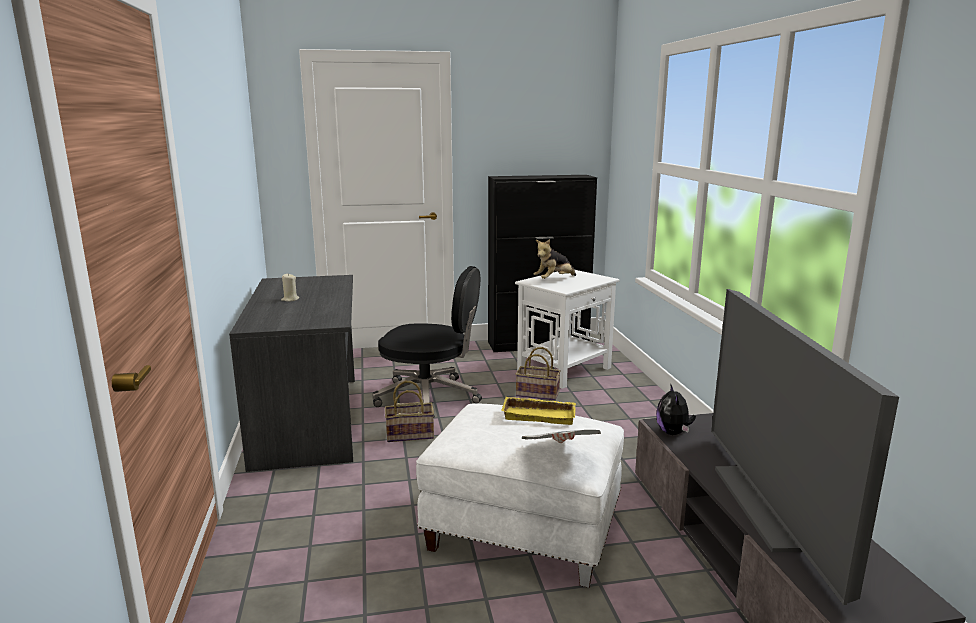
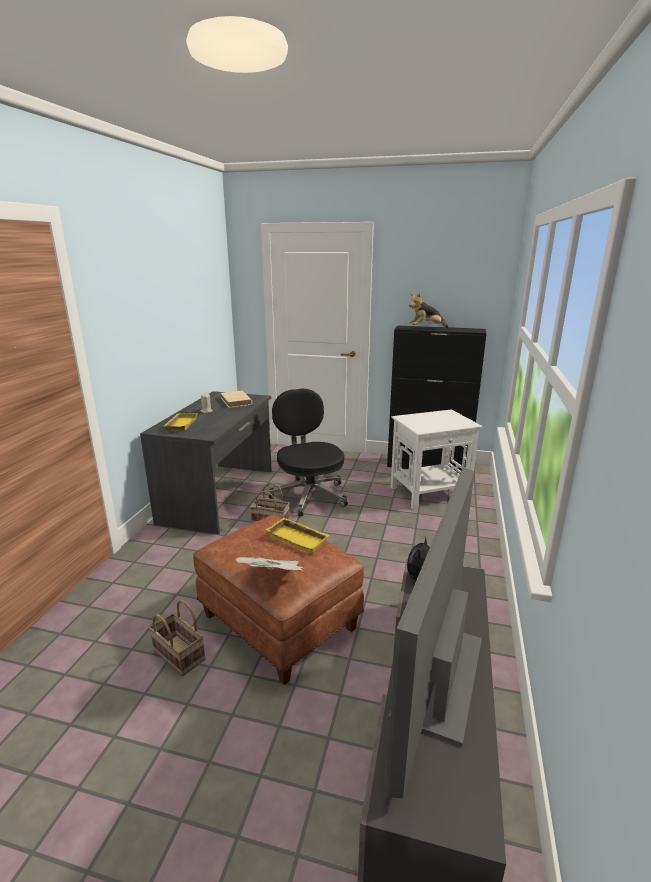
camera: 25 degrees right, 5 degrees up
black office chair [373,266,482,416] -> black office chair turned 150 degrees counterclockwise [269,389,348,517]
white ottoman [416,404,624,588] -> brown ottoman [193,515,364,685]
basket [516,347,561,401] -> basket moved to [149,600,205,676]
plush toy [534,239,576,279] -> plush toy moved to [409,293,449,328]
none -> yellow tray [164,413,198,431]
none -> beige book [221,391,253,408]

